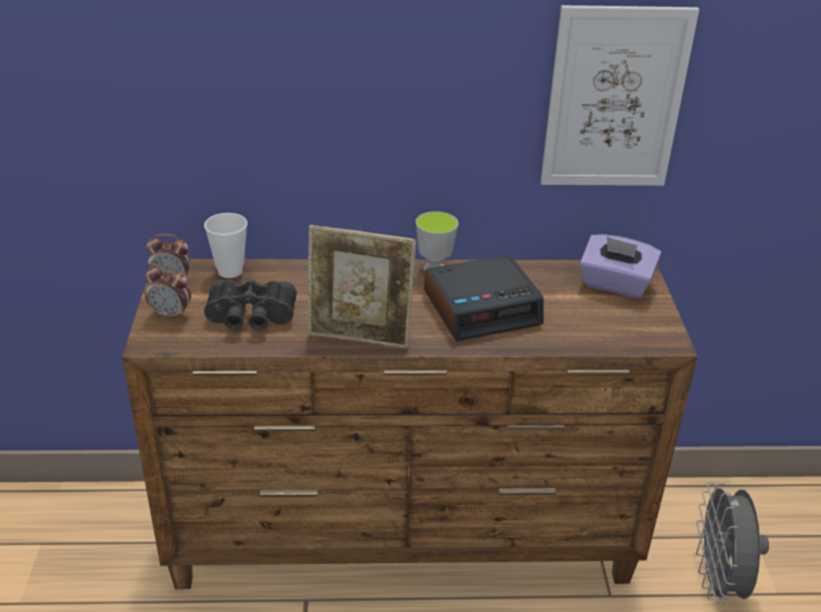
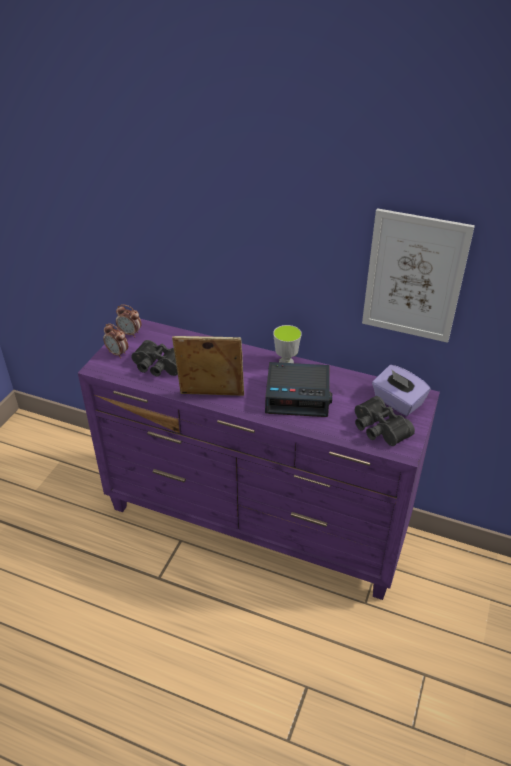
camera: 25 degrees right, 5 degrees up
brown dresser [122,259,698,589] -> purple dresser [78,319,440,600]
cup [204,213,247,278] -> none
picture frame [308,225,416,349] -> picture frame turned 150 degrees clockwise [172,336,244,396]
grey fan [696,483,769,605] -> none
none -> black binoculars [355,396,415,446]

